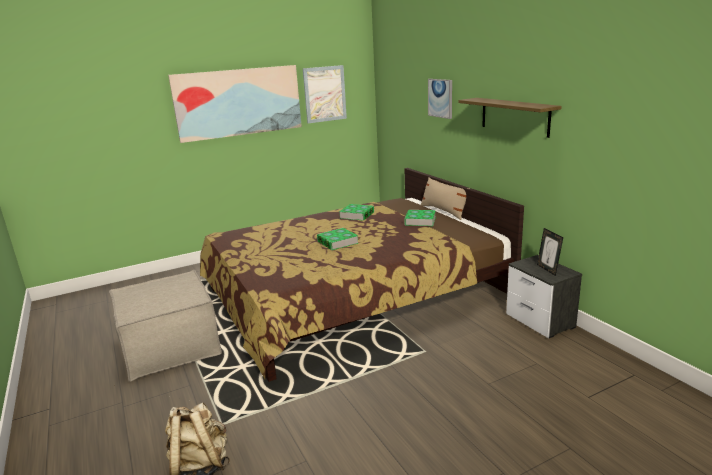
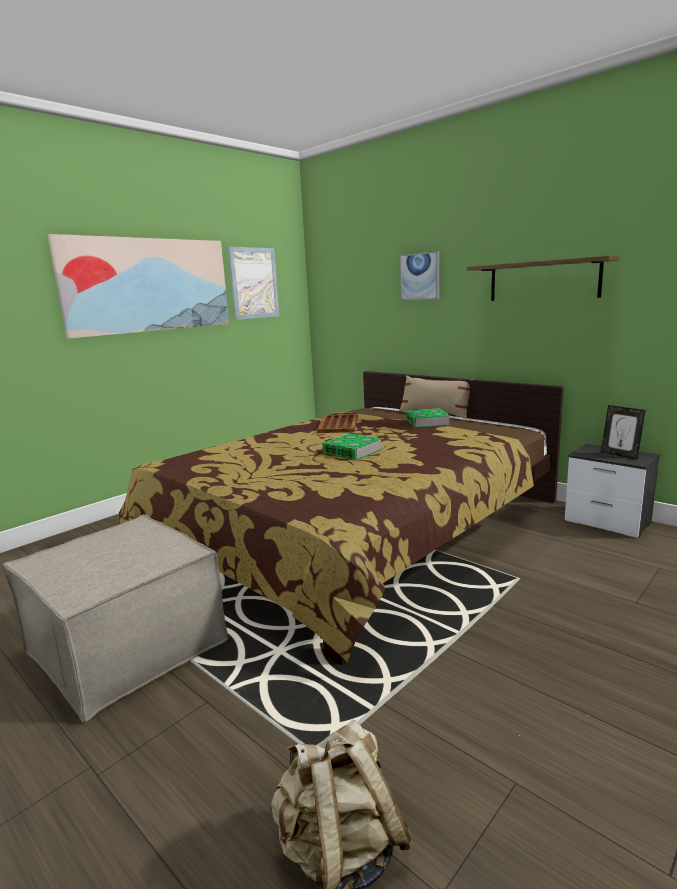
camera: 20 degrees left, 5 degrees down
book [339,204,374,221] -> brown tray [317,414,358,433]

